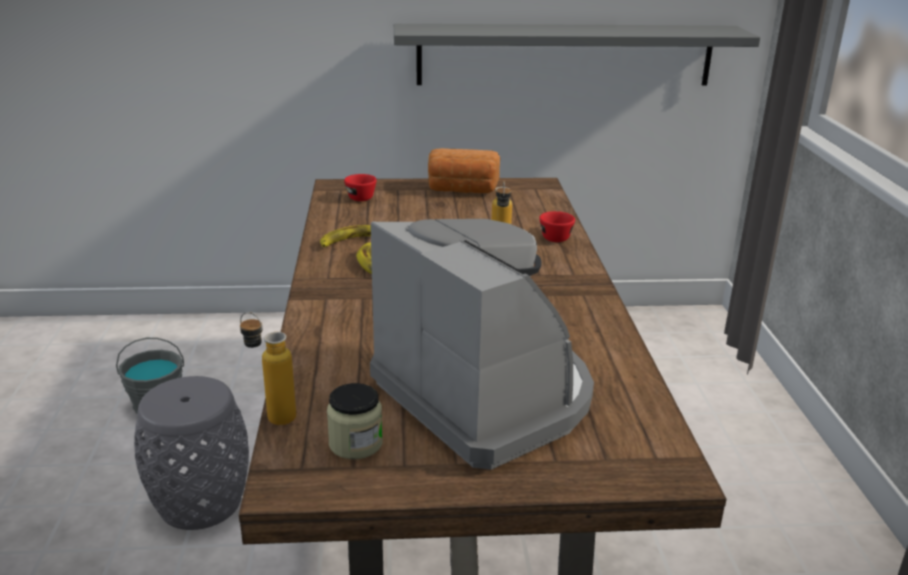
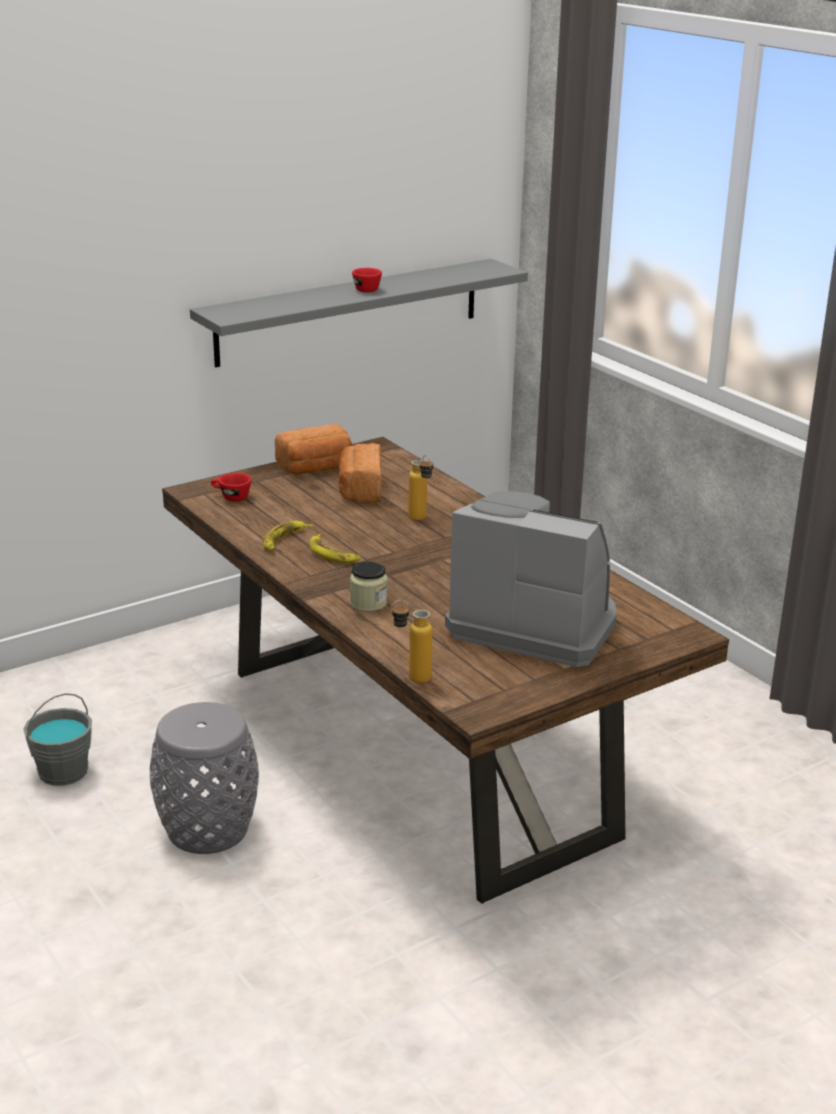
camera: 30 degrees left, 0 degrees up
jar [327,383,383,459] -> jar moved to [350,562,387,612]
red cup [539,211,575,242] -> red cup moved to [352,268,382,292]
none -> bread [339,443,382,503]

